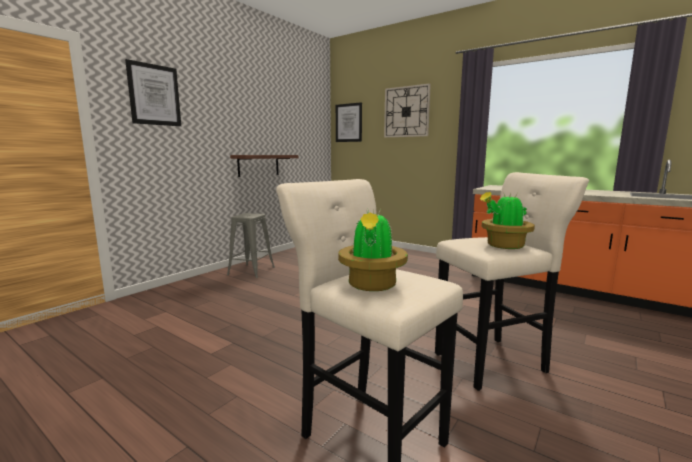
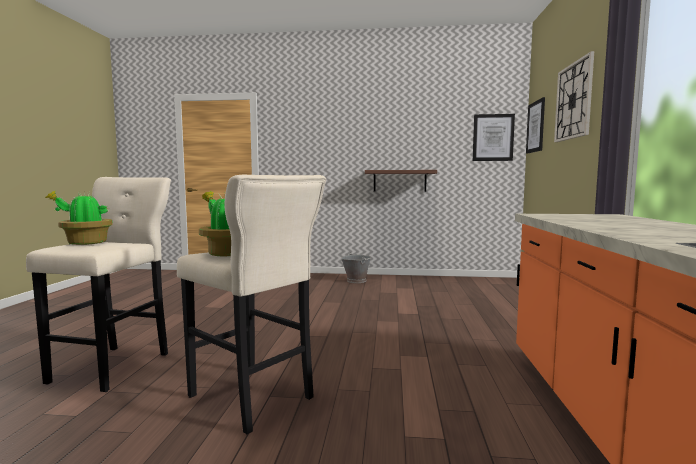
camera: 60 degrees right, 5 degrees down
picture [125,59,181,126] -> picture moved to [473,114,515,161]
grey stool [227,213,275,278] -> grey bucket [341,252,372,283]

